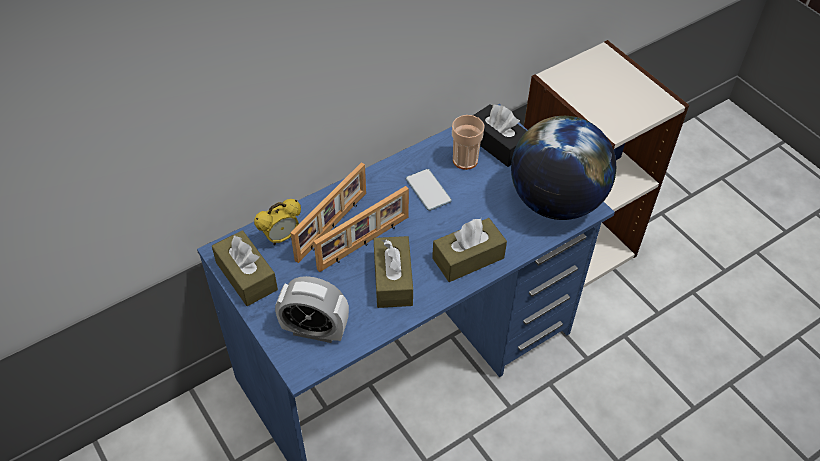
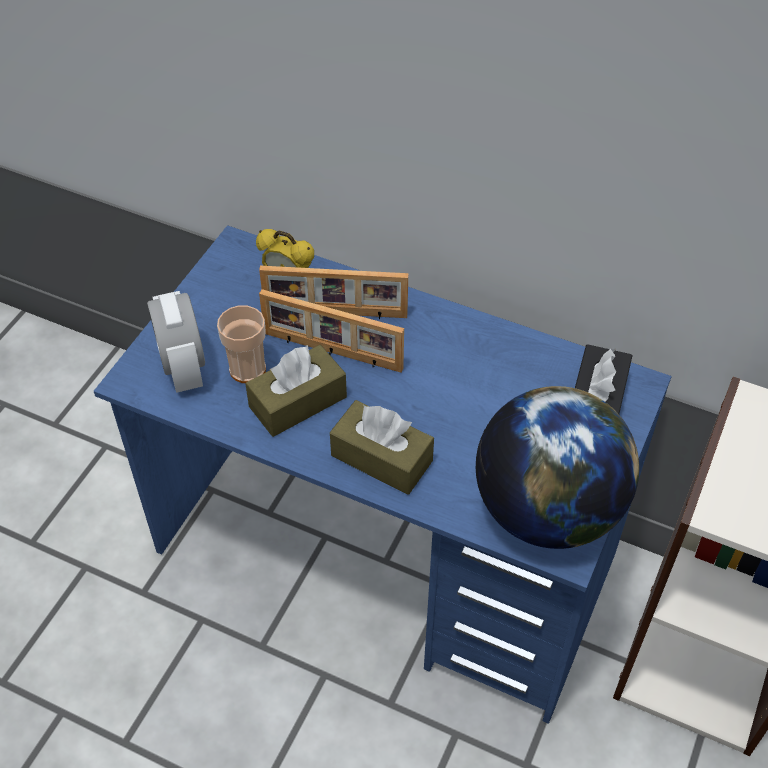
camera: 60 degrees right, 0 degrees up
brown tissue box [212,230,278,306] -> none
phone [406,169,452,211] -> none
cup [452,115,485,170] -> cup moved to [217,306,266,383]

